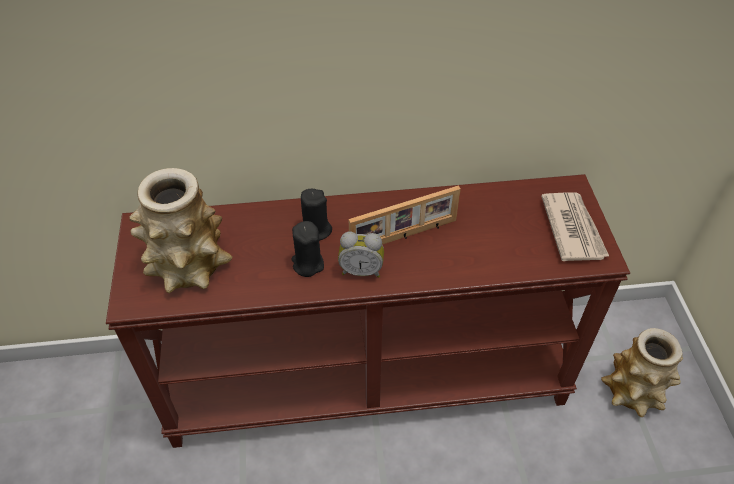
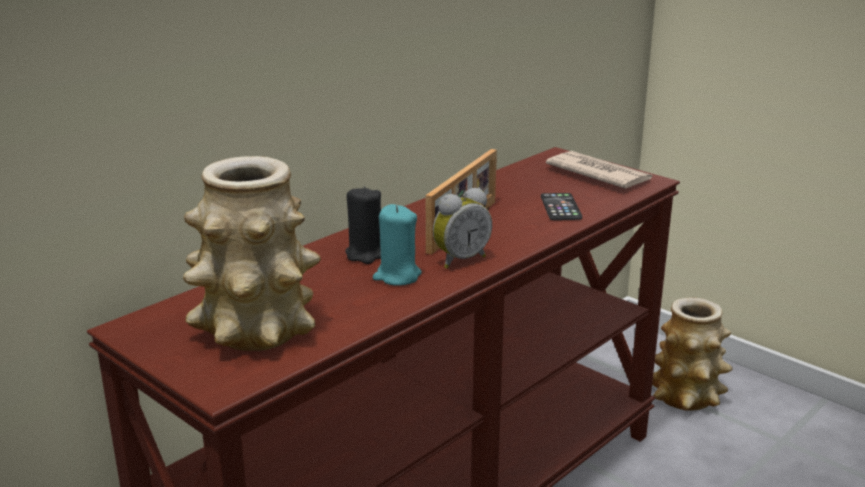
camera: 40 degrees left, 25 degrees down
black candle [291,221,324,277] -> turquoise candle [373,204,421,286]
none -> phone [541,193,582,220]

